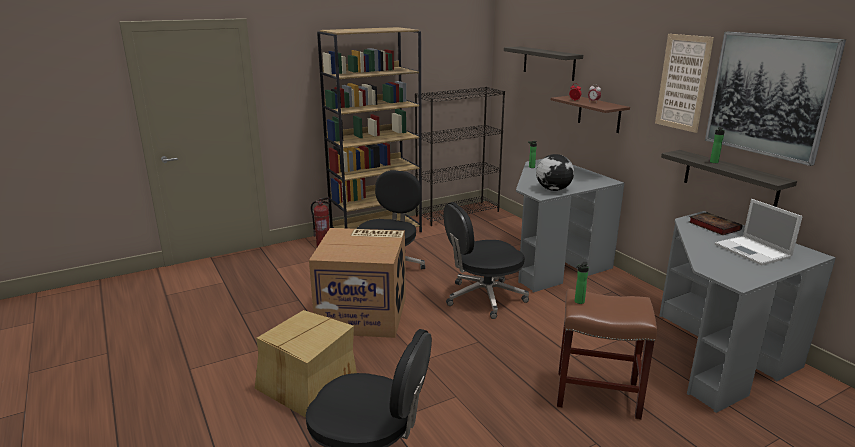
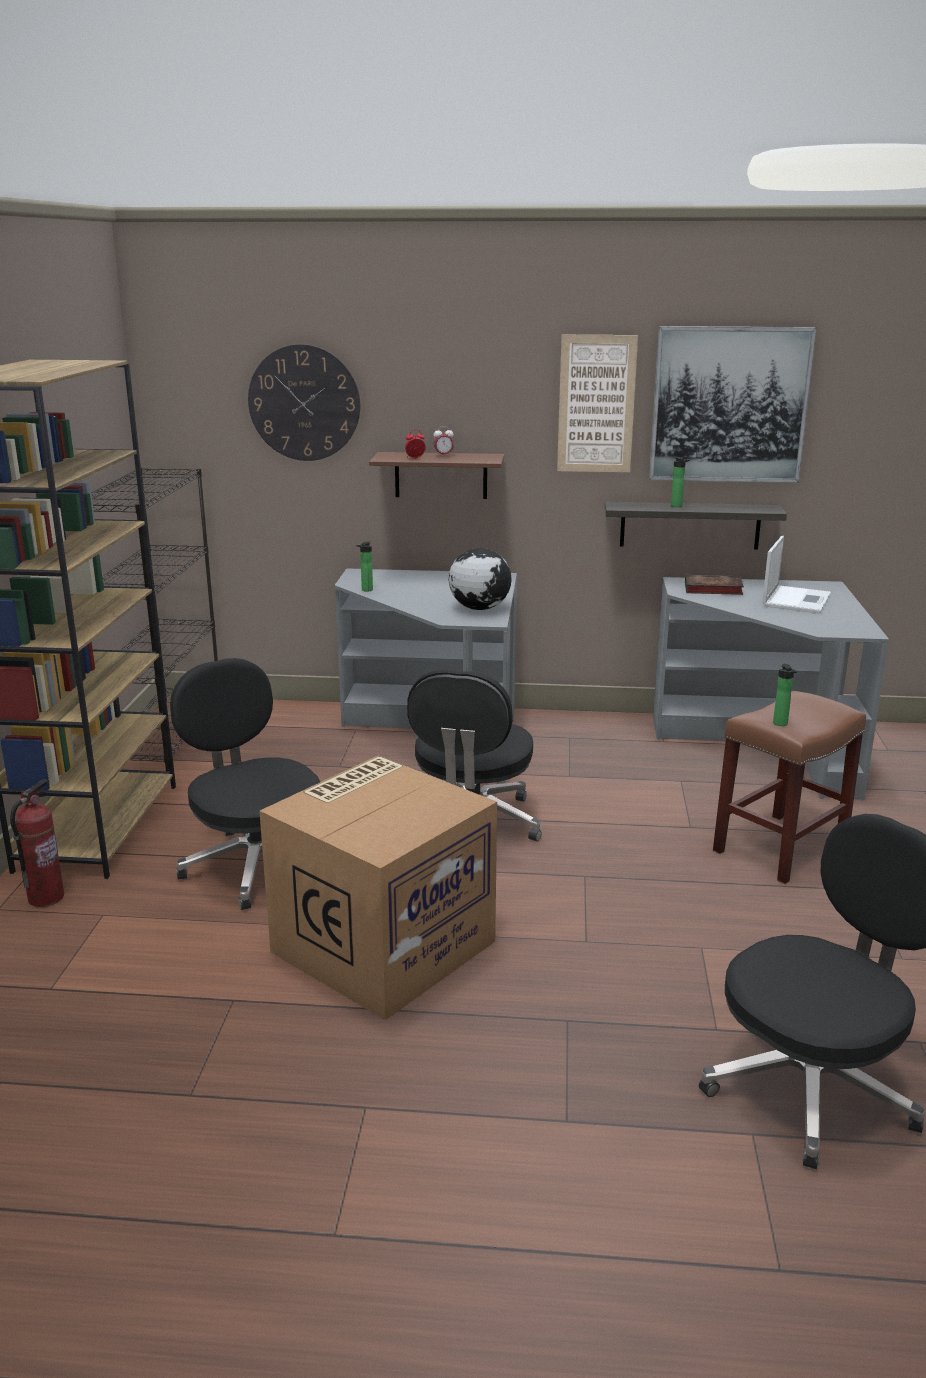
camera: 55 degrees left, 0 degrees up
cardboard box [255,310,357,418] -> none
shelf [504,47,583,81] -> wall clock [248,344,360,461]
laptop [715,199,803,265] -> laptop turned 75 degrees counterclockwise [762,536,831,613]

